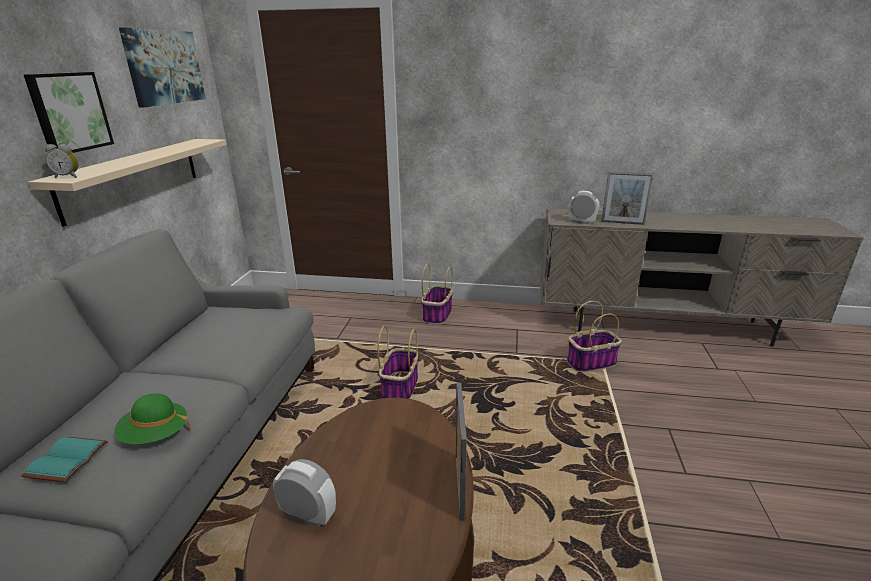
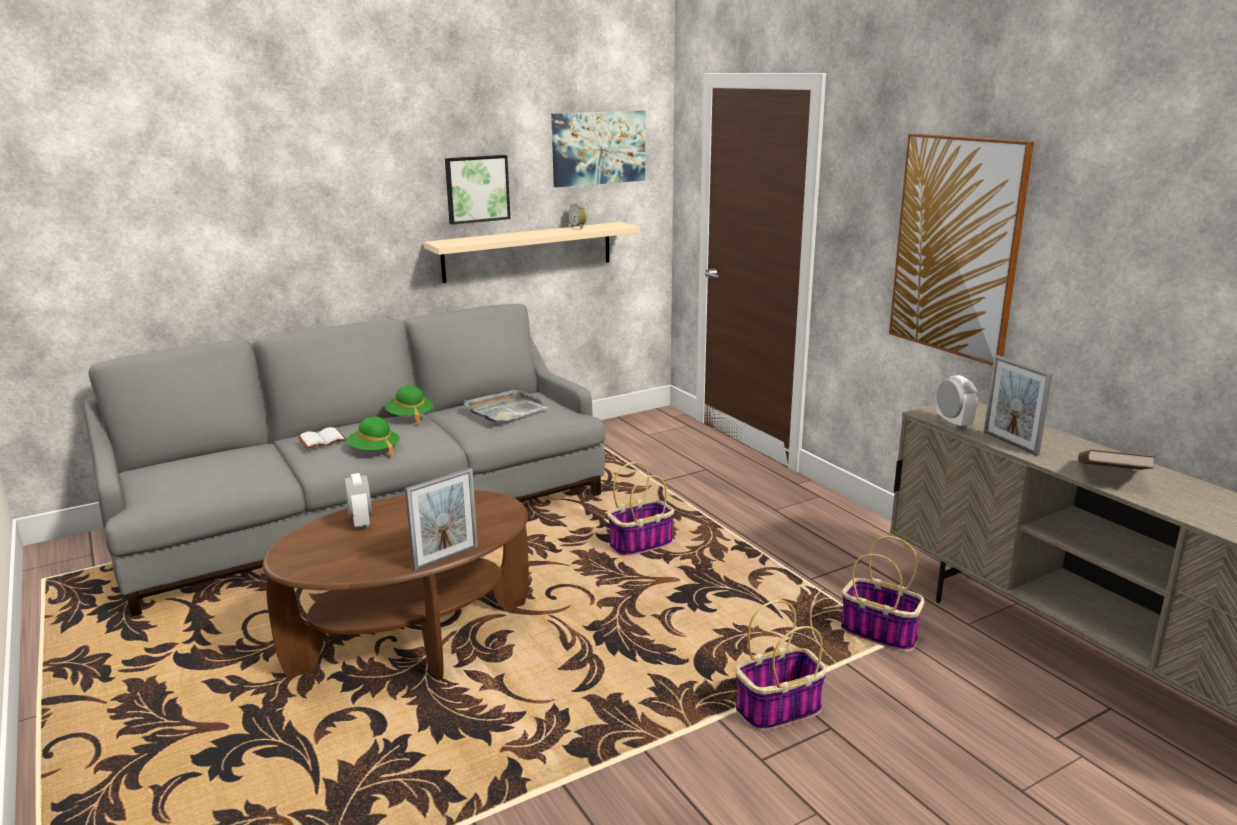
camera: 50 degrees right, 5 degrees down
turquoise book [21,437,108,482] -> white book [298,427,346,449]
alarm clock [45,144,79,178] -> alarm clock moved to [569,202,587,229]
basket [421,264,453,325] -> basket moved to [735,600,827,731]
none -> green hat [385,385,433,424]
none -> grey tray [463,390,549,422]
none -> picture [889,133,1034,366]
none -> brown book [1078,450,1155,470]

